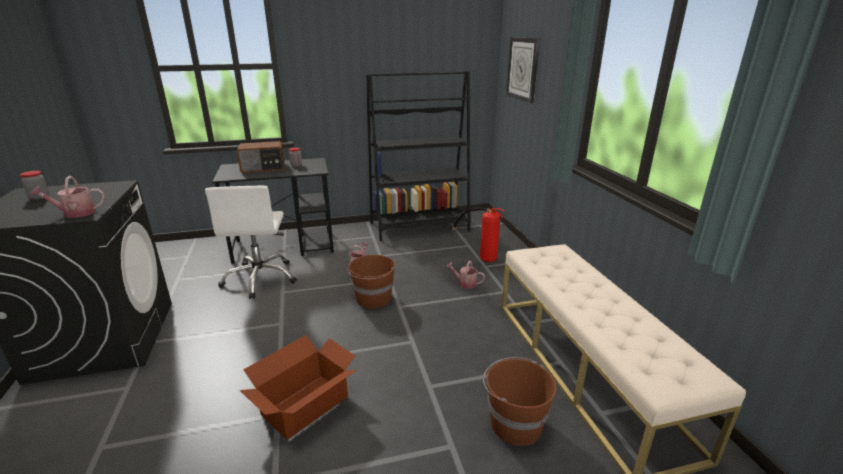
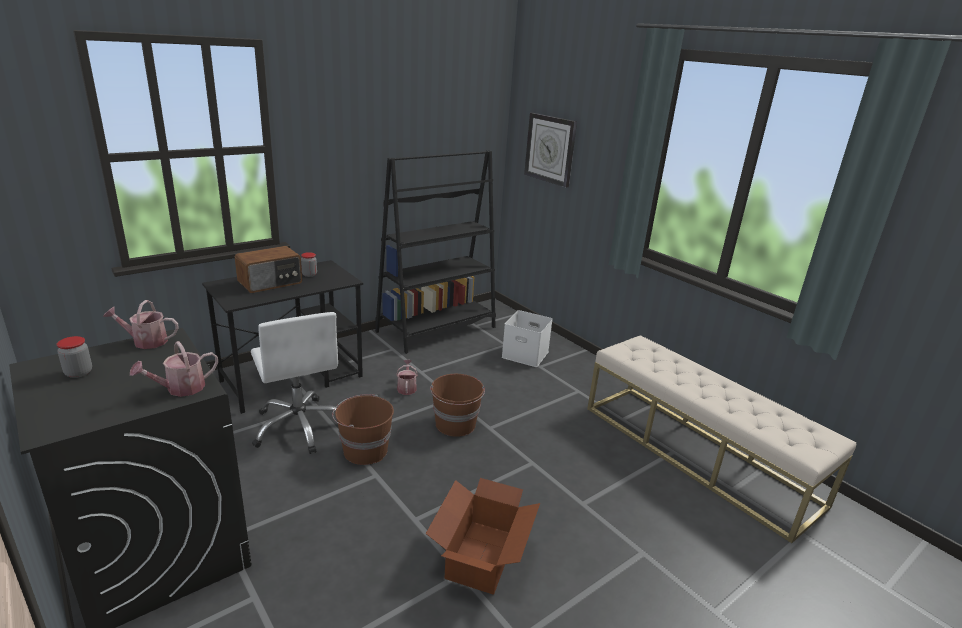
camera: 25 degrees left, 0 degrees up
watering can [446,261,485,289] -> watering can moved to [103,300,179,349]
fire extinguisher [452,208,505,262] -> white storage box [502,310,553,367]
brown bucket [483,357,557,446] -> brown bucket moved to [332,394,394,465]

